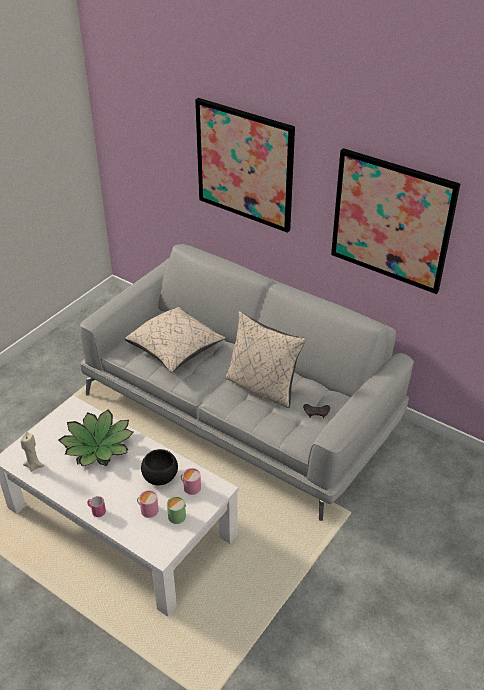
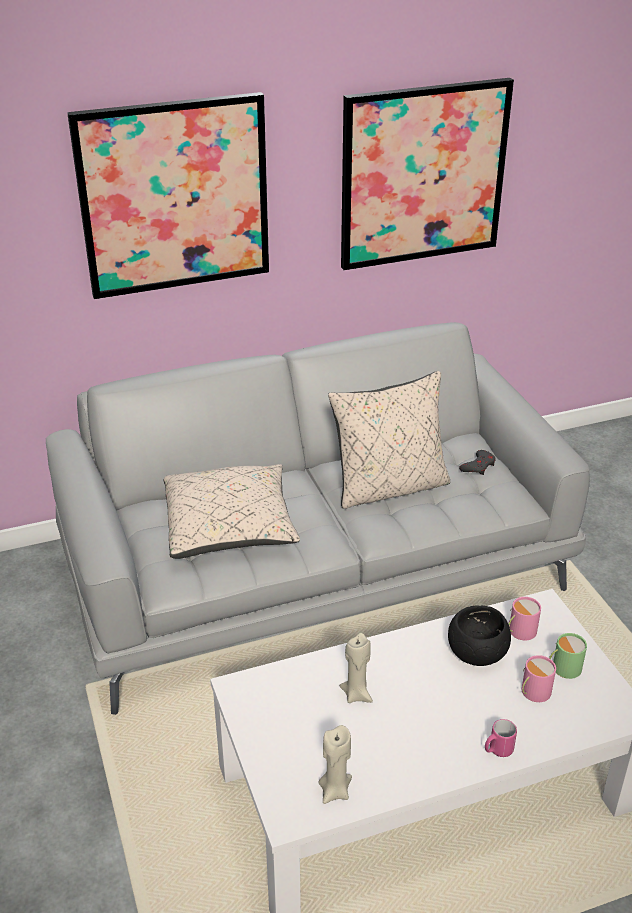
camera: 55 degrees left, 5 degrees down
potted plant [59,409,134,466] -> beige candle [339,633,373,703]

